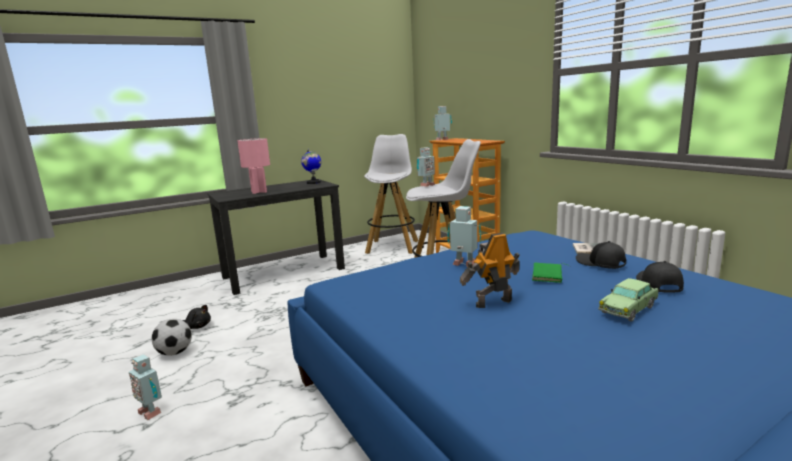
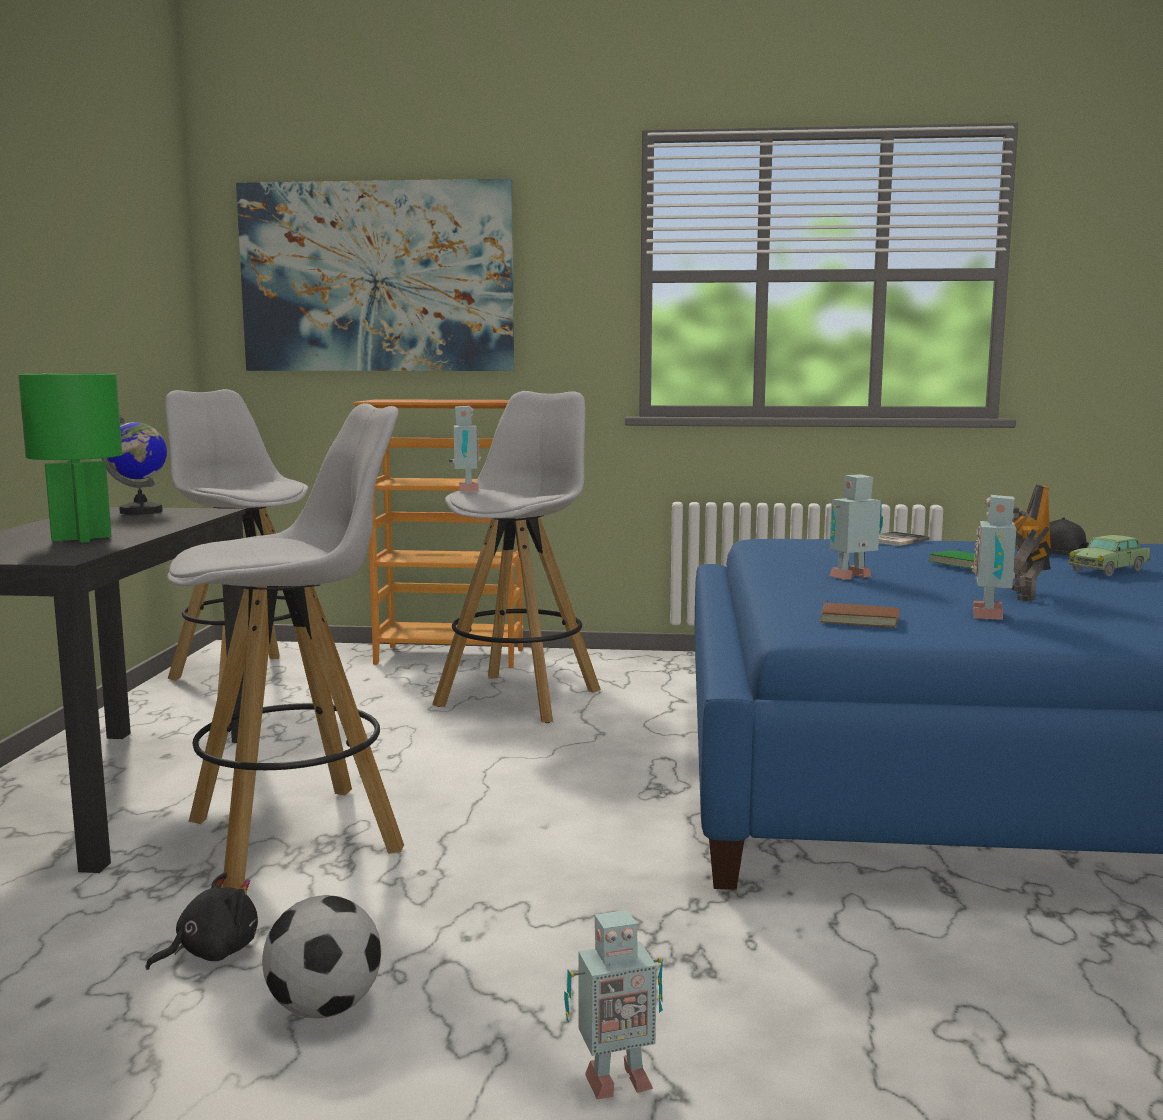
camera: 55 degrees left, 5 degrees down
pink table lamp [237,138,270,194] -> green table lamp [18,373,122,543]
toy robot [433,106,452,140] -> toy robot moved to [971,495,1020,620]
black cap [576,241,626,269] -> none
toy car [598,278,658,322] -> toy car turned 60 degrees clockwise [1068,535,1150,576]
none -> white stool [167,403,404,889]
none -> picture [236,178,514,371]
none -> brown book [819,600,899,628]

